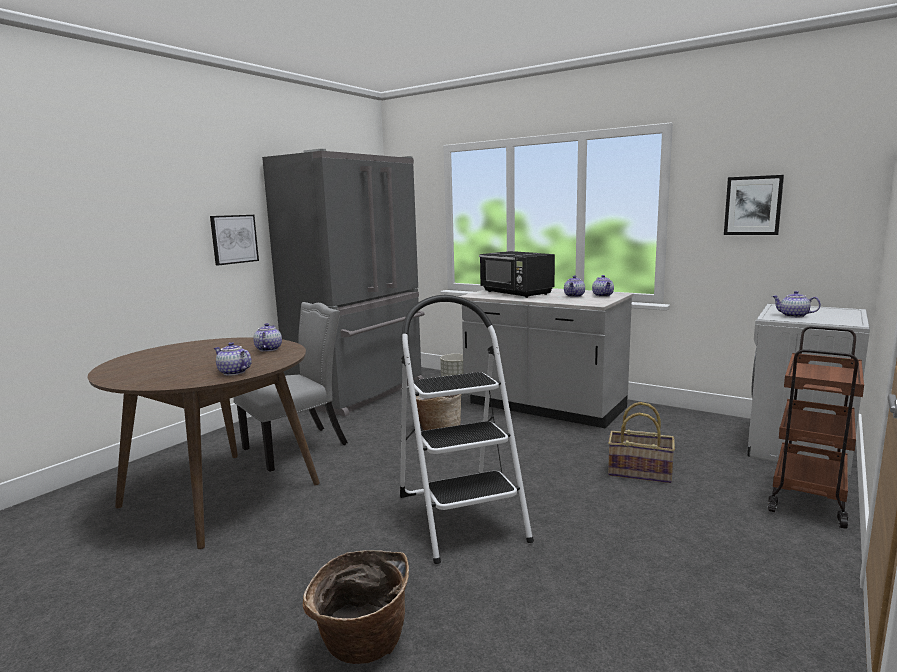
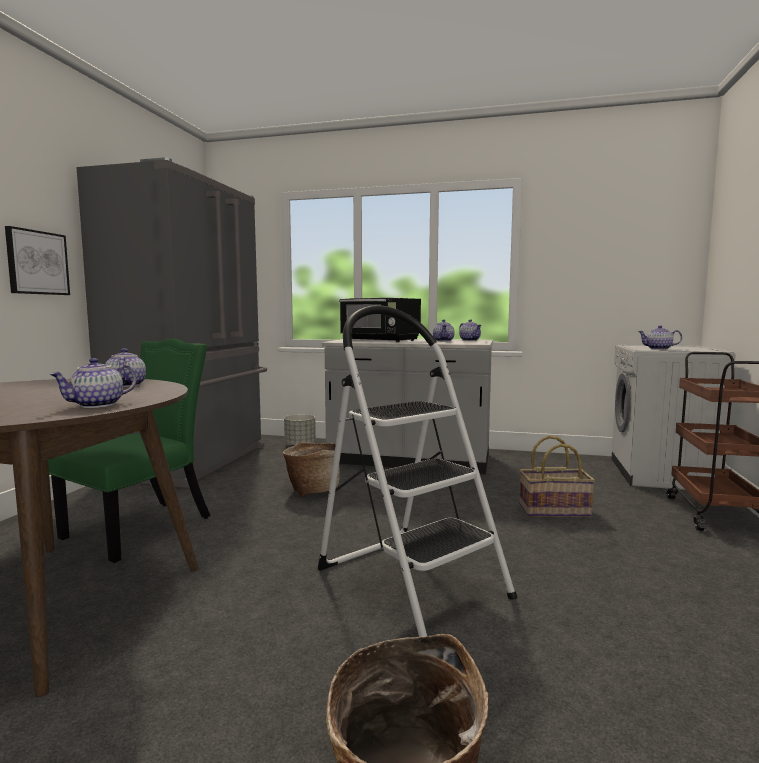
camera: 20 degrees left, 5 degrees down
teapot [214,342,252,376] -> teapot turned 60 degrees counterclockwise [49,358,137,408]
grey chair [233,302,348,472] -> green chair [48,338,211,563]
picture [724,175,784,235] -> none

